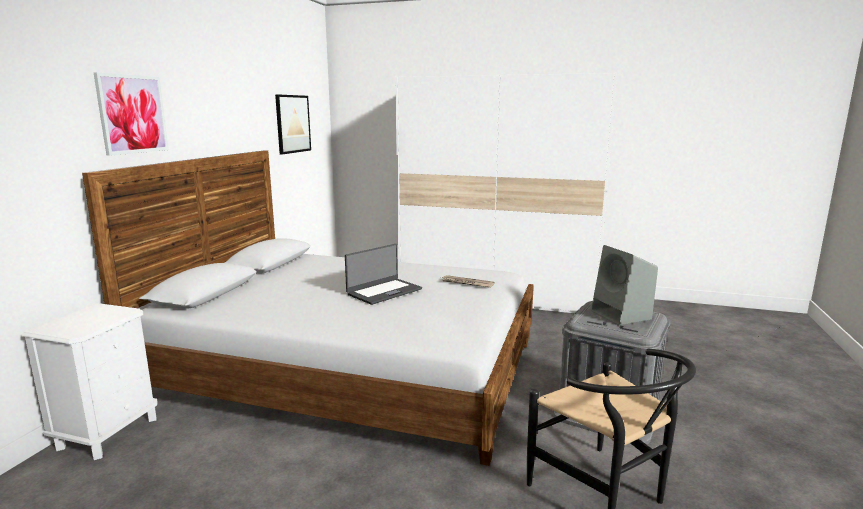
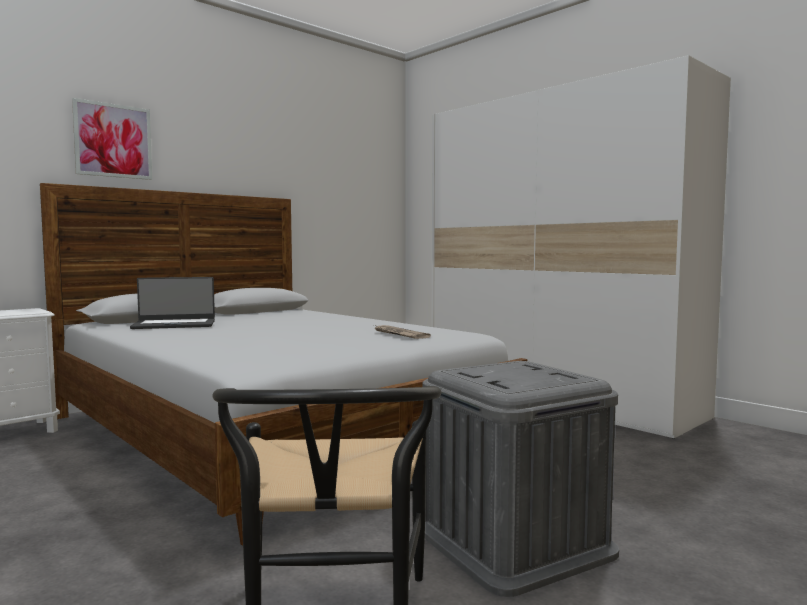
camera: 30 degrees right, 10 degrees down
picture [275,94,311,155] -> none
laptop [345,244,422,305] -> laptop moved to [130,277,215,329]
grey speaker [591,245,658,326] -> none

